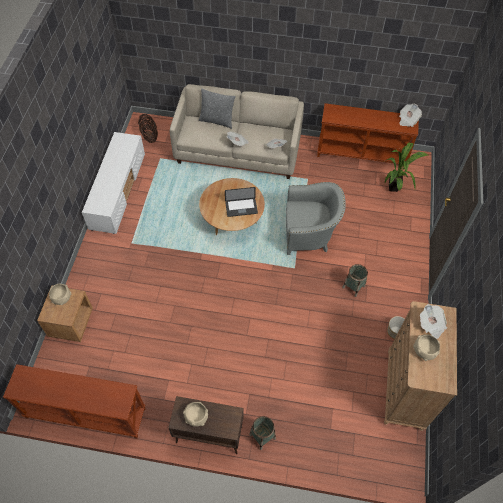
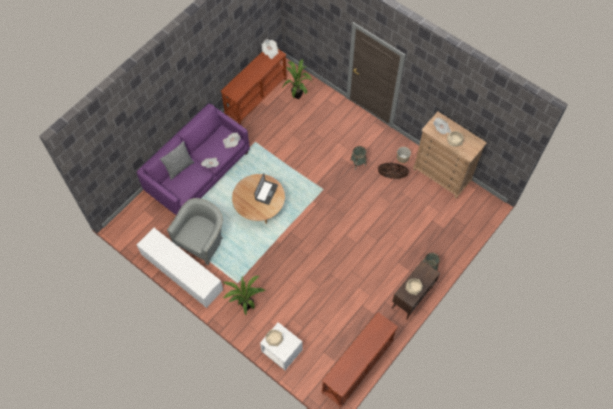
camera: 60 degrees left, 5 degrees up
brown nightstand [37,285,93,342] -> white nightstand [260,322,303,370]
basket [138,114,158,143] -> basket moved to [378,163,409,179]
beige sofa [170,84,304,179] -> purple sofa [137,103,250,215]
grey armchair [286,182,346,255] -> grey armchair moved to [167,198,223,265]
none -> potted plant [223,276,266,316]

